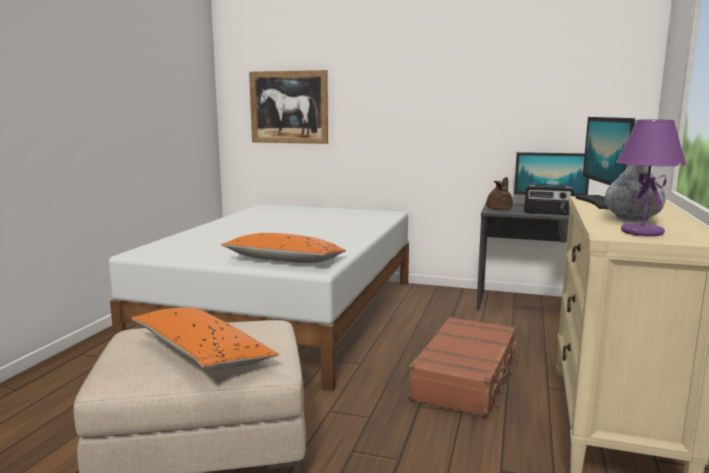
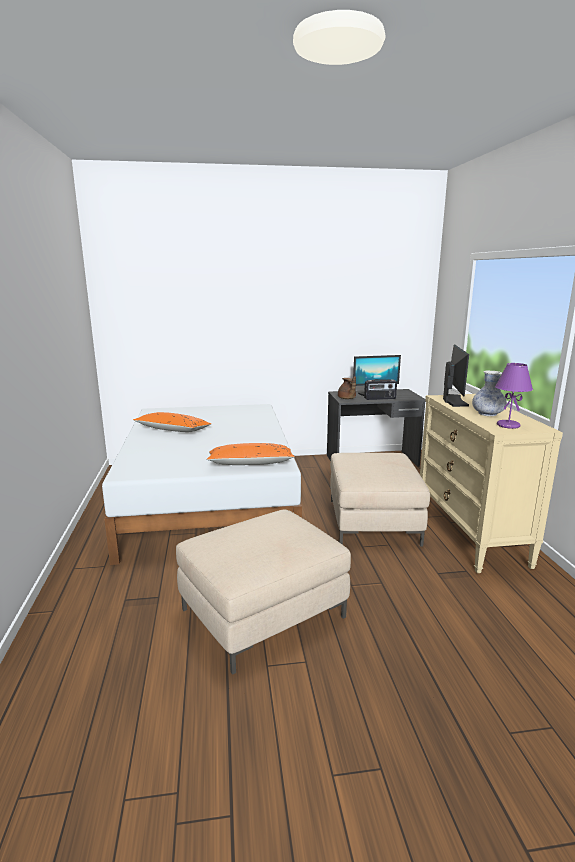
camera: 25 degrees left, 5 degrees up
orange pillow [131,307,279,370] -> orange pillow moved to [133,412,211,432]
picture [249,70,328,144] -> none
brown suitcase [408,317,518,418] -> beige ottoman [330,453,430,546]
monitor [576,117,635,209] -> monitor turned 150 degrees counterclockwise [443,345,469,407]

